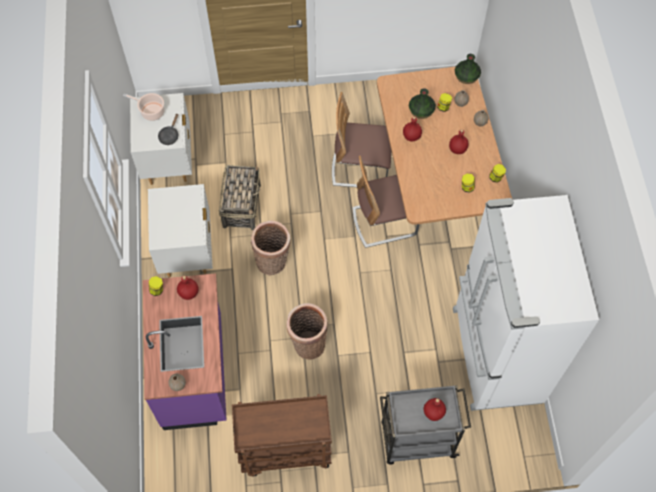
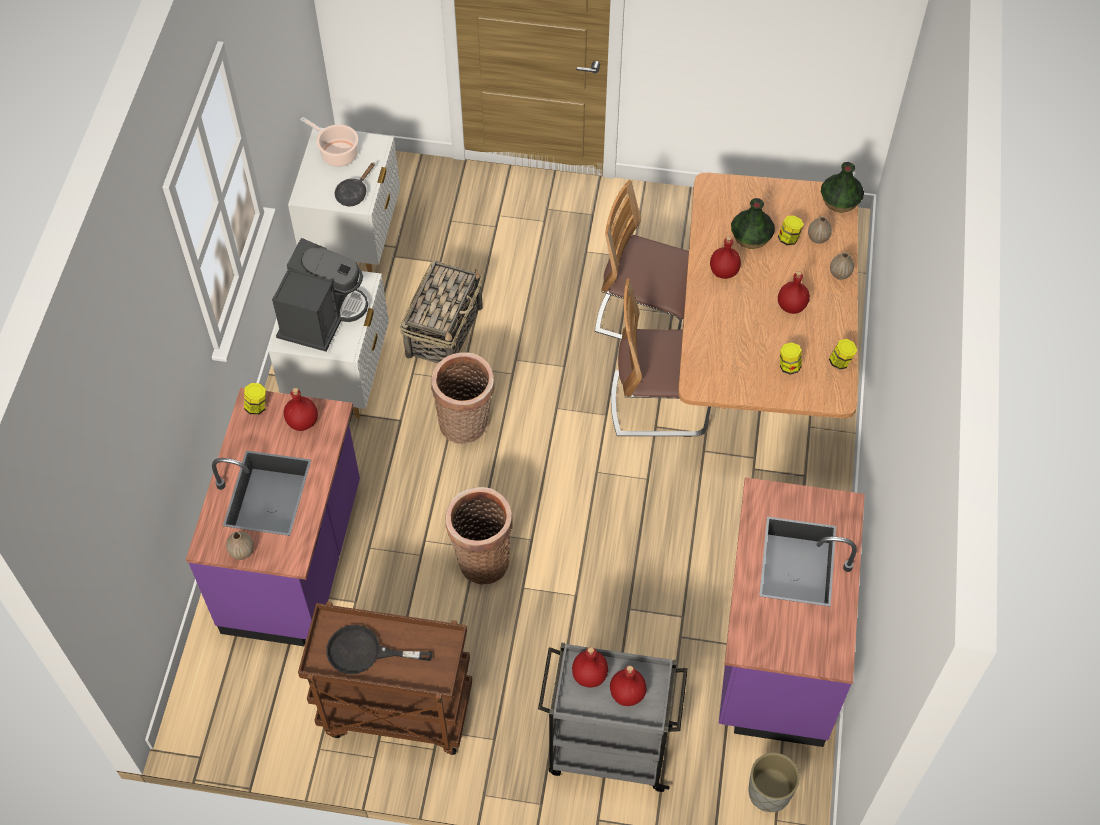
camera: 15 degrees right, 5 degrees down
white fridge [453,195,599,411] -> purple counter [719,477,865,747]
none -> coffee machine [272,238,368,352]
none -> black frying pan [326,625,432,674]
none -> red bottle [572,647,608,687]
none -> grey planter [748,753,800,812]

